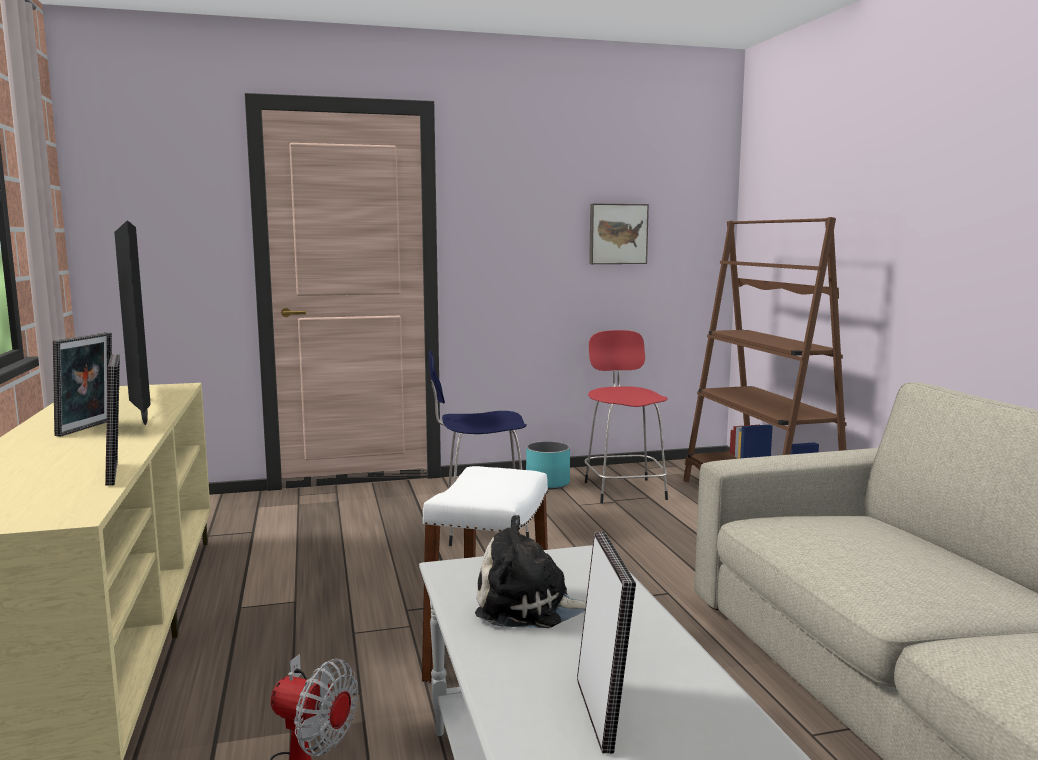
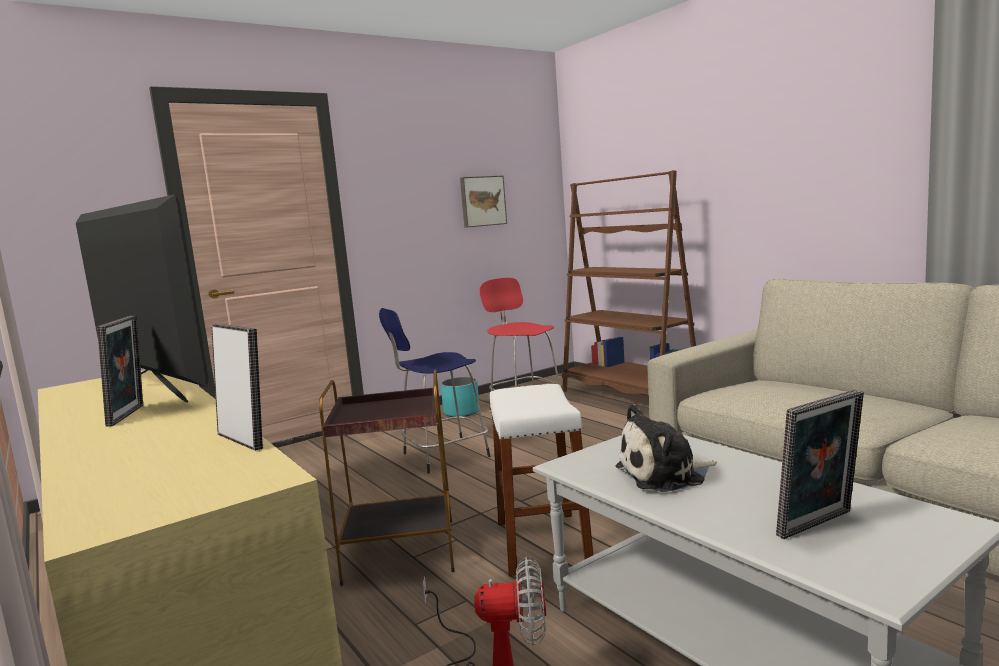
camera: 20 degrees left, 0 degrees up
picture frame [577,532,636,754] -> picture frame turned 90 degrees clockwise [776,389,864,539]
none -> brown side table [319,370,455,586]

